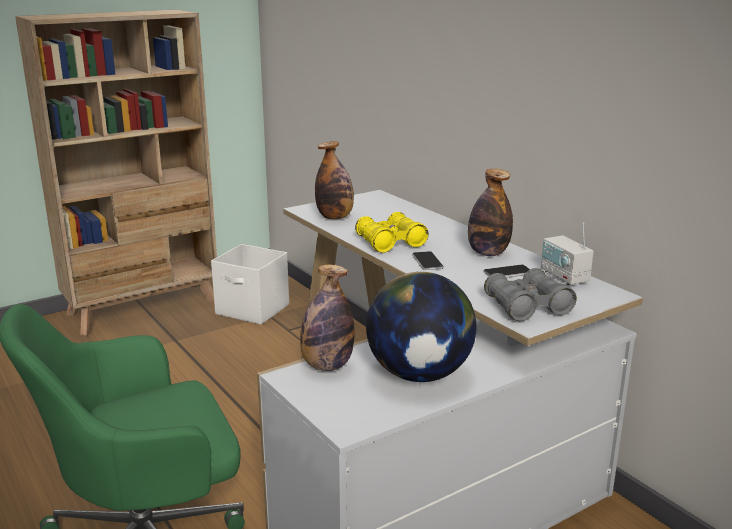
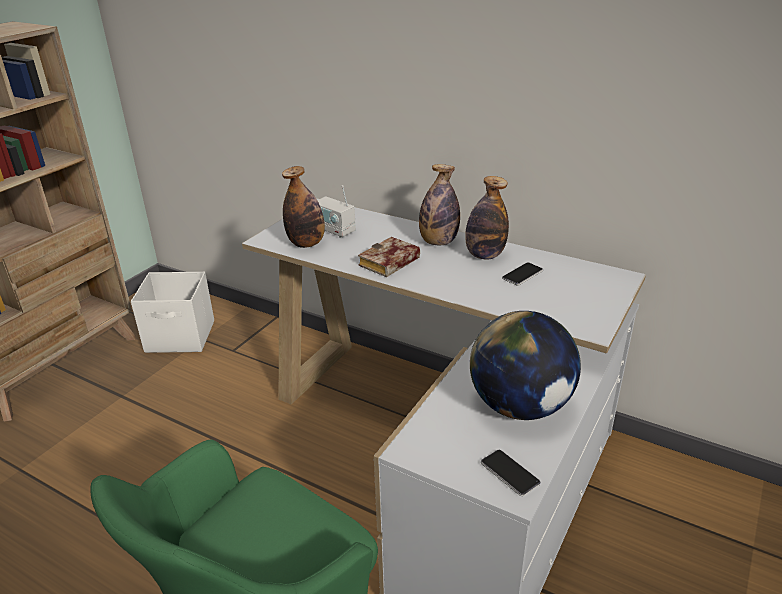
camera: 25 degrees left, 10 degrees up
bottle [300,264,355,371] -> bottle moved to [419,164,460,245]
yellow binoculars [355,212,429,253] -> book [358,237,420,277]
phone [412,251,444,270] -> phone moved to [481,450,541,496]
grey binoculars [484,268,577,321] -> none
radio [541,222,594,285] -> radio moved to [317,185,356,238]

